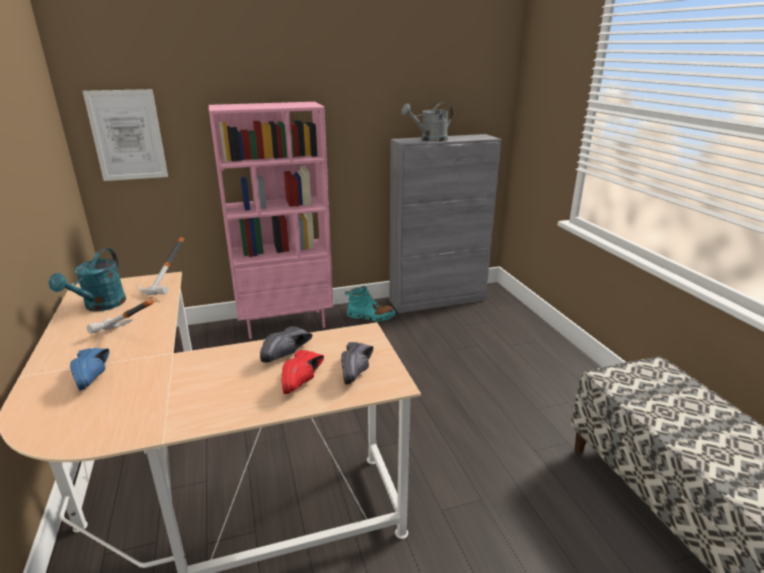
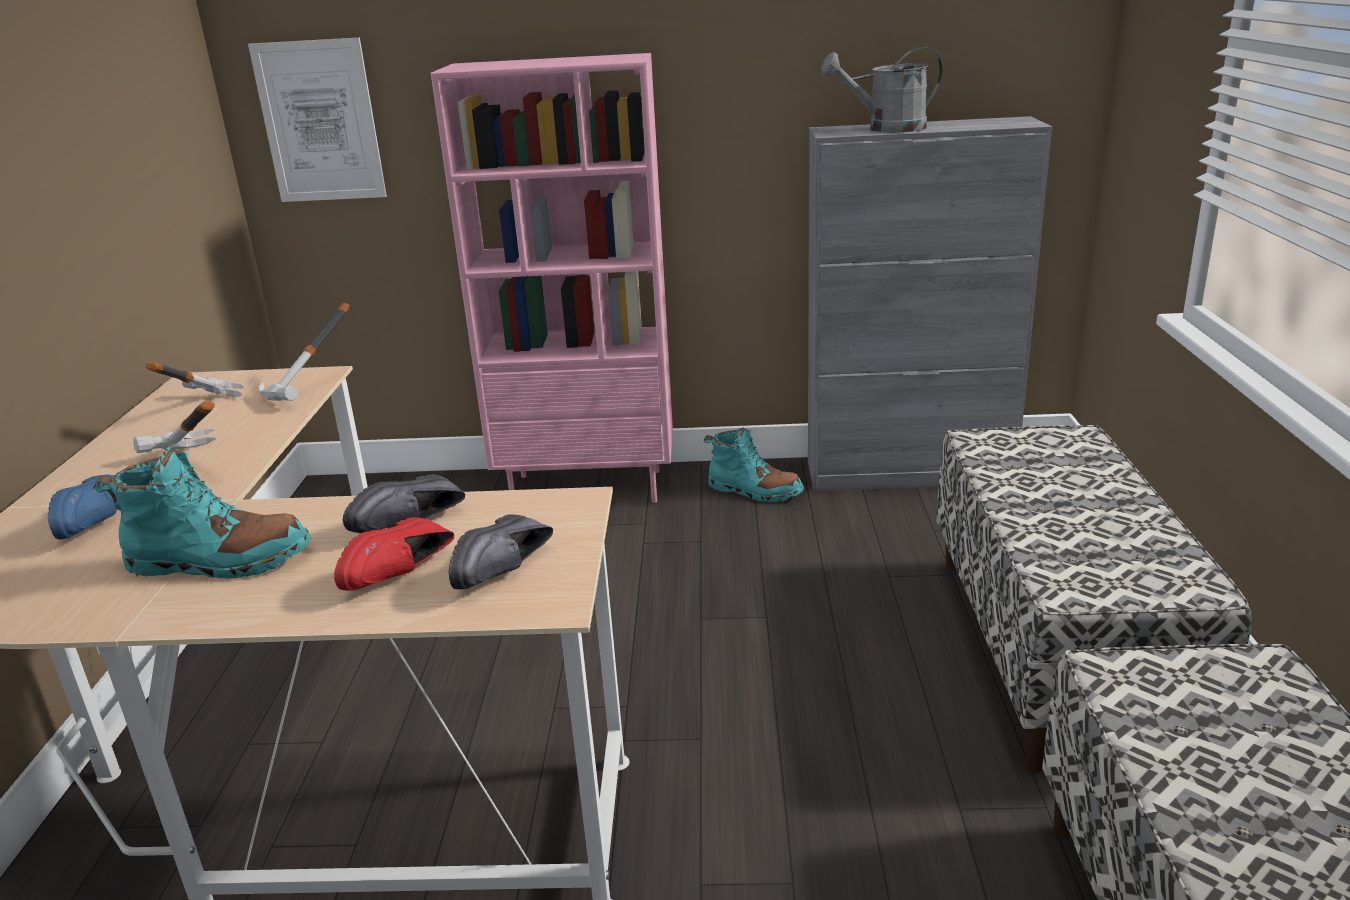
camera: 20 degrees right, 0 degrees up
turquoise watering can [49,248,126,311] -> hammer [145,362,244,397]
none -> turquoise boot [93,447,311,579]
none -> bench [937,425,1251,773]

